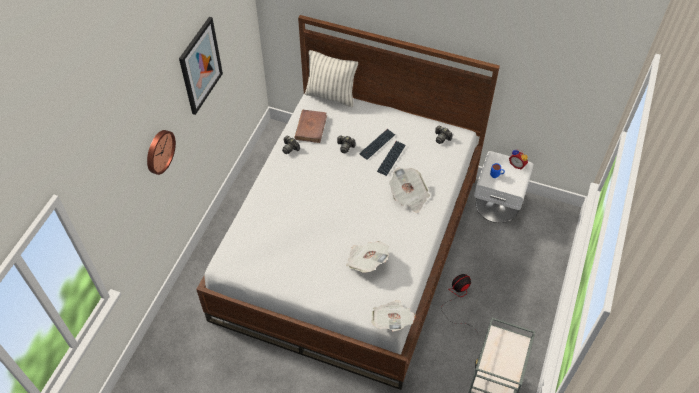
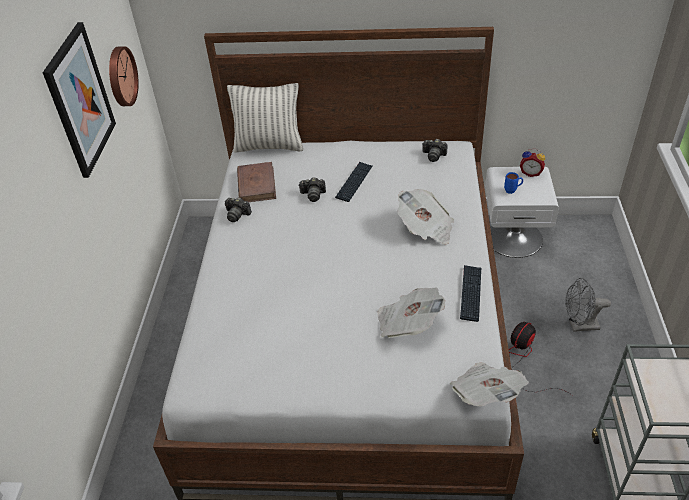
camera: 15 degrees left, 10 degrees down
wall clock [147,130,176,175] -> wall clock moved to [109,46,139,106]
keyboard [377,141,406,176] -> keyboard moved to [460,265,481,322]
none -> grey fan [566,278,611,332]

